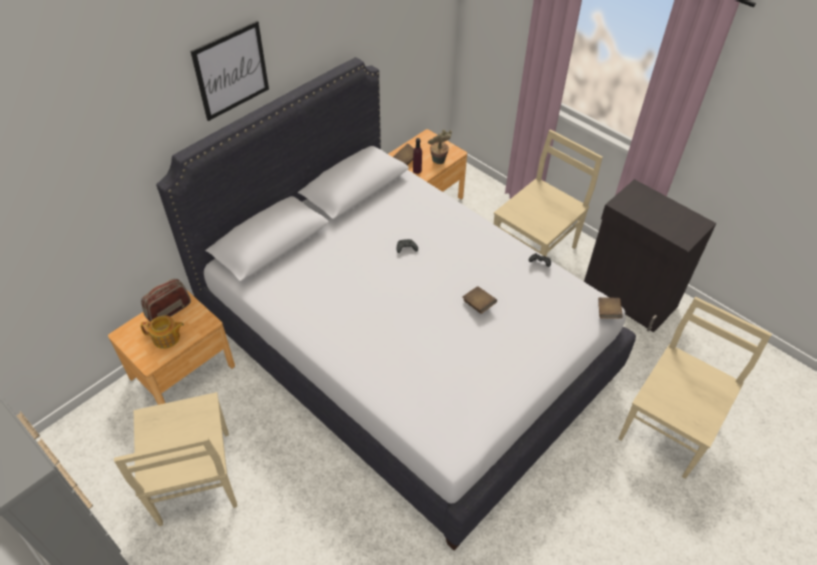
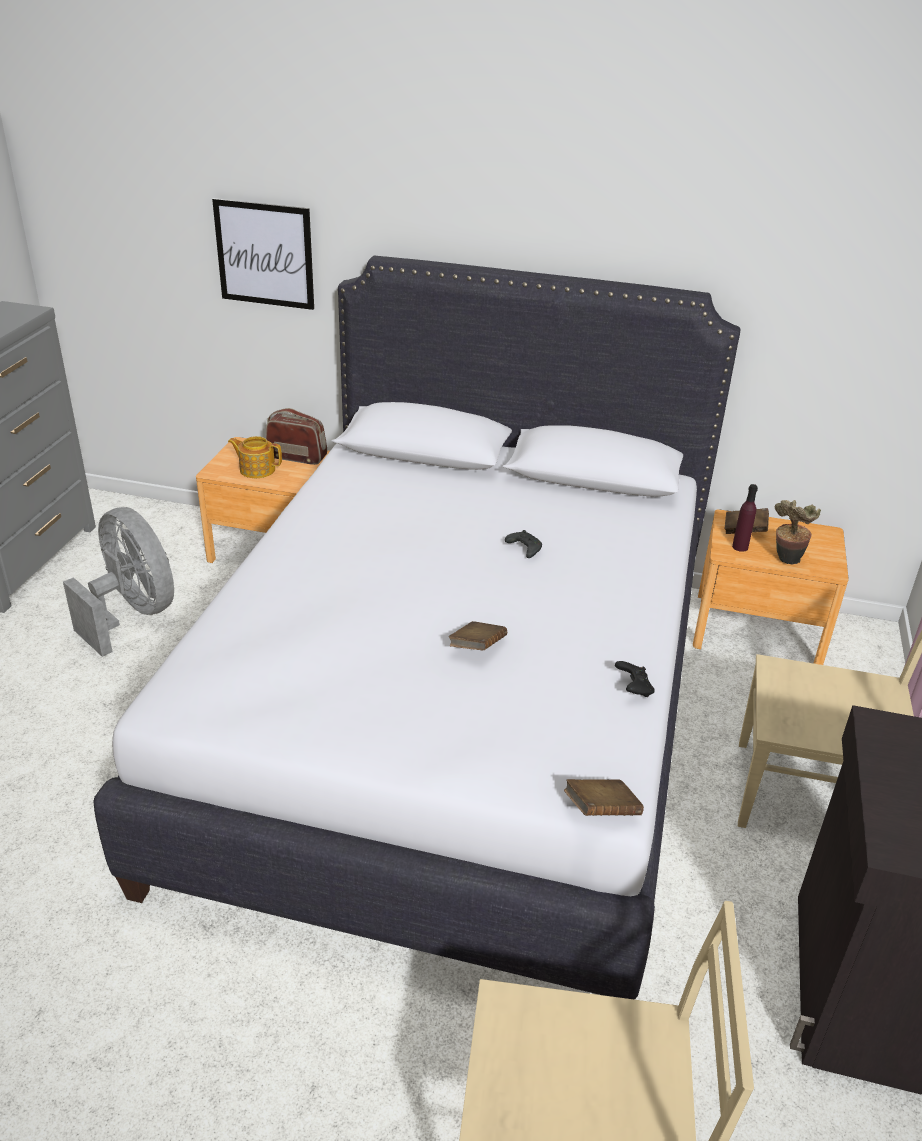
camera: 60 degrees right, 15 degrees down
beige chair [114,392,237,526] -> grey fan [63,507,174,657]
teapot [141,316,184,349] -> teapot turned 135 degrees clockwise [228,436,282,478]
picture [190,21,269,121] -> picture moved to [212,198,314,310]

